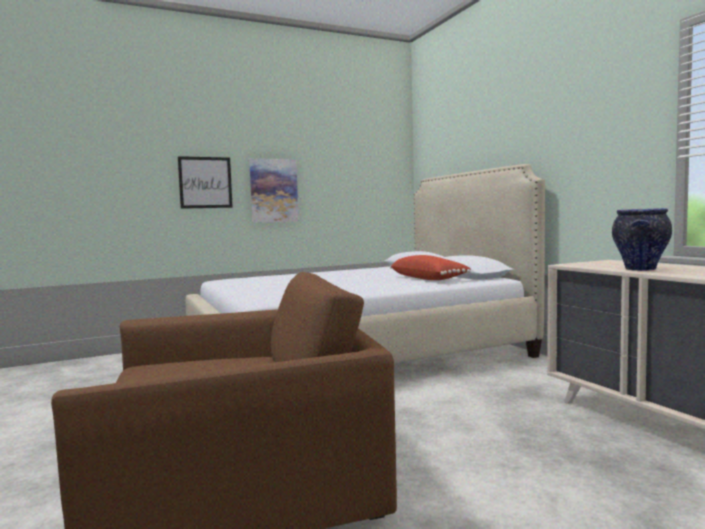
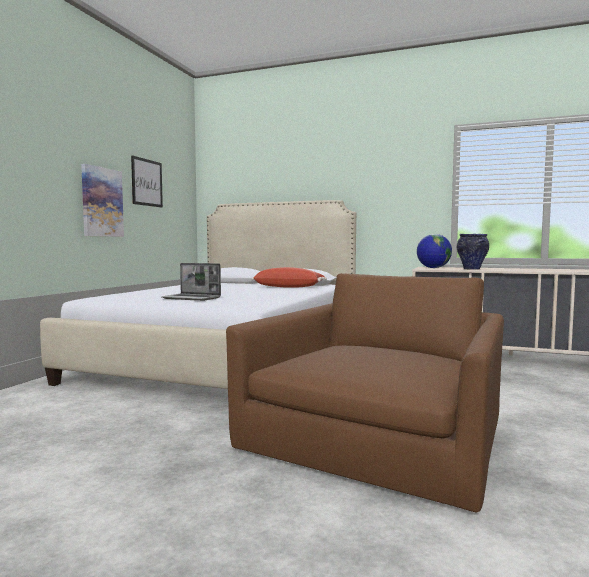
camera: 45 degrees left, 0 degrees up
picture [178,156,233,209] -> picture moved to [131,155,163,208]
none -> laptop [161,263,221,301]
none -> globe [417,234,452,268]

